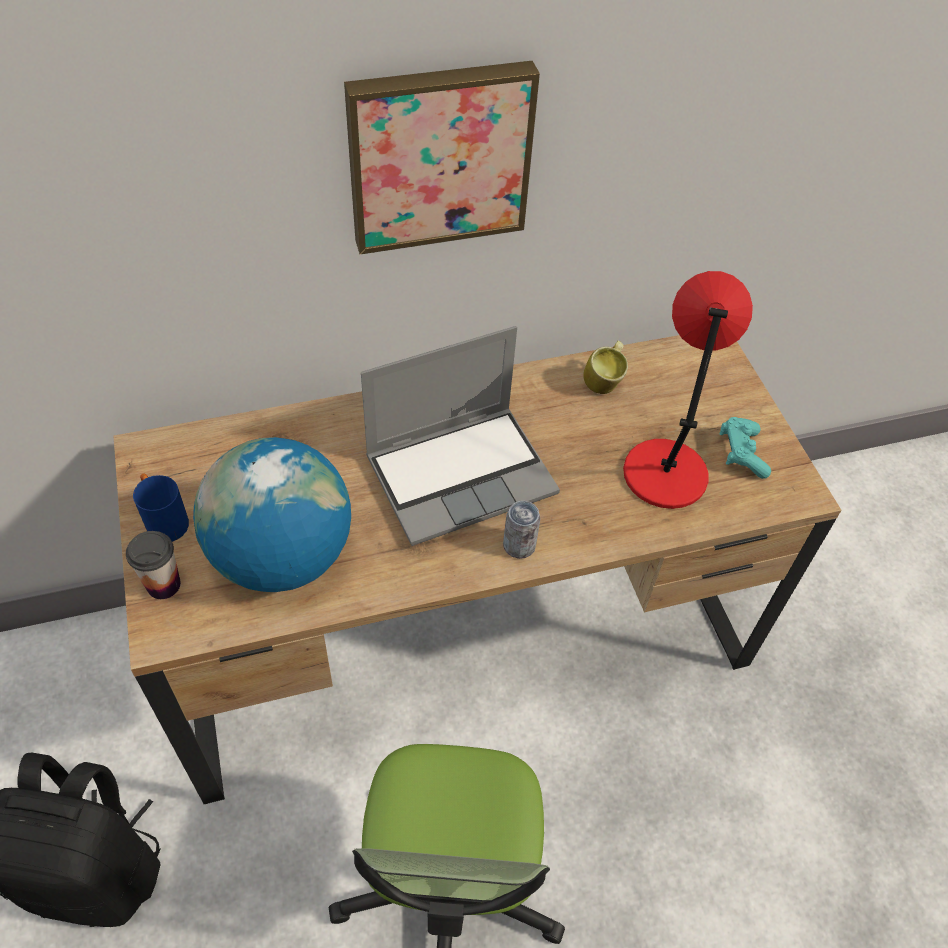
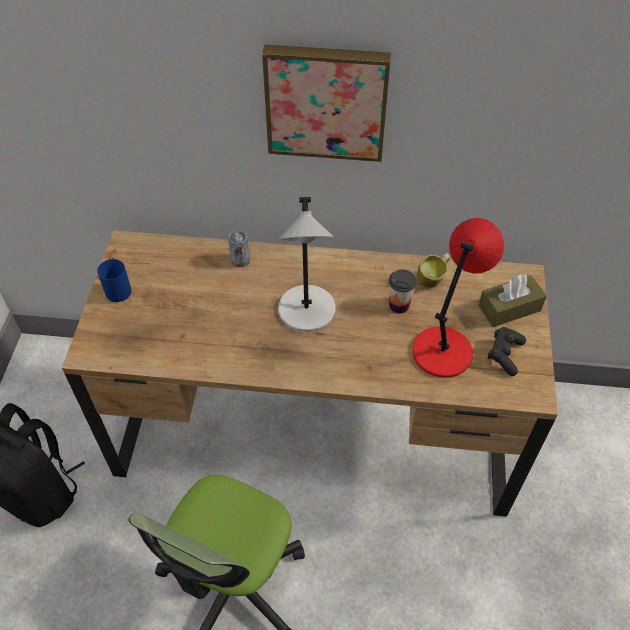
camera: 25 degrees right, 0 degrees up
cup [126,531,181,599] -> cup moved to [389,269,417,314]
globe [193,437,351,592] -> none
laptop [361,326,560,546] -> grey table lamp [278,197,335,332]
can [503,501,540,559] -> can moved to [228,230,251,267]
turquoise game controller [719,417,771,479] -> black game controller [487,327,526,376]
none -> brown tissue box [478,274,547,327]

